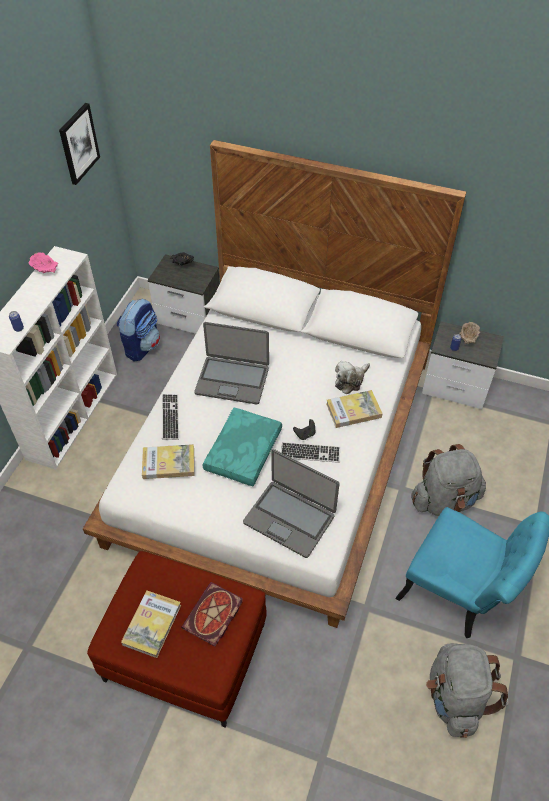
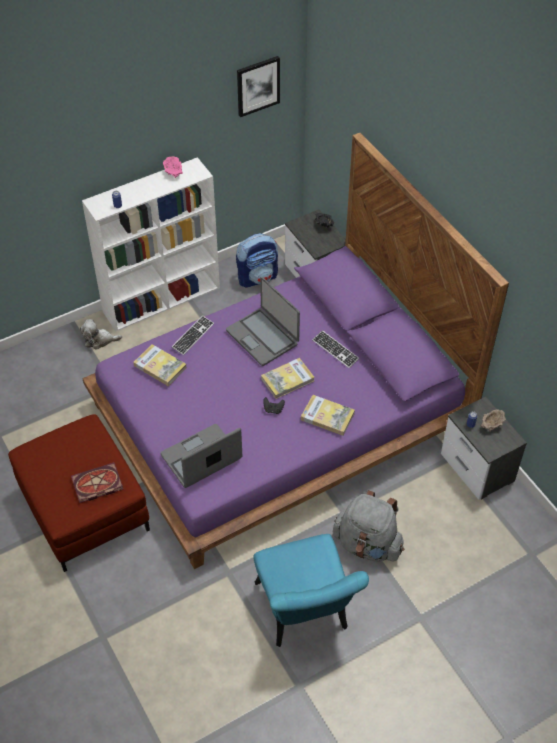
camera: 40 degrees right, 0 degrees up
white bed [83,140,466,628] -> purple bed [82,132,509,569]
book [121,590,181,658] -> book moved to [261,358,315,399]
turquoise pillow [202,408,282,486] -> none
laptop [243,449,340,558] -> laptop turned 75 degrees clockwise [161,424,242,488]
keyboard [281,442,340,463] -> keyboard moved to [312,330,359,368]
plush toy [335,361,370,394] -> plush toy moved to [80,319,122,350]
grey backpack [426,643,509,738] -> none

